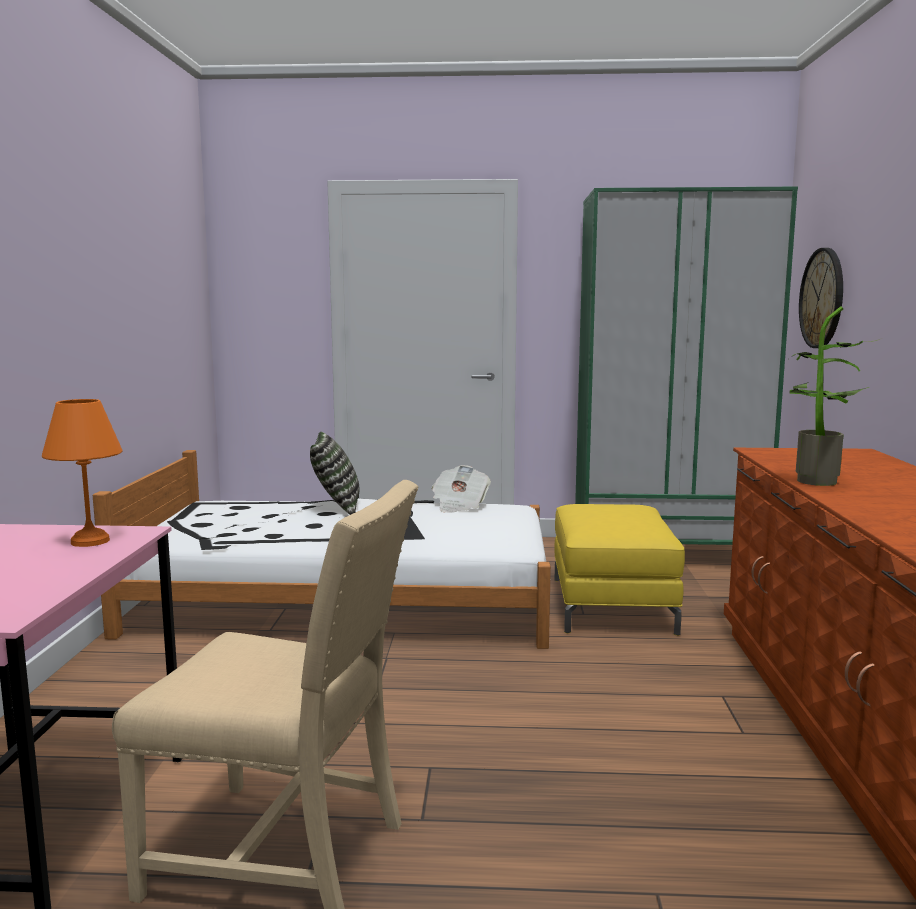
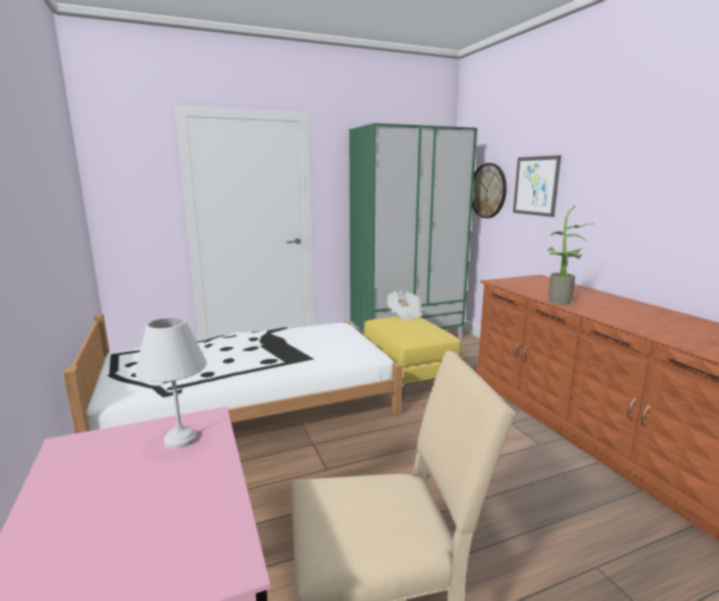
camera: 25 degrees left, 5 degrees up
orange table lamp [42,399,123,547] -> white table lamp [135,317,207,449]
pillow [310,432,360,515] -> none
newspaper [432,465,491,513] -> newspaper moved to [387,289,422,321]
none -> picture [513,155,561,217]

